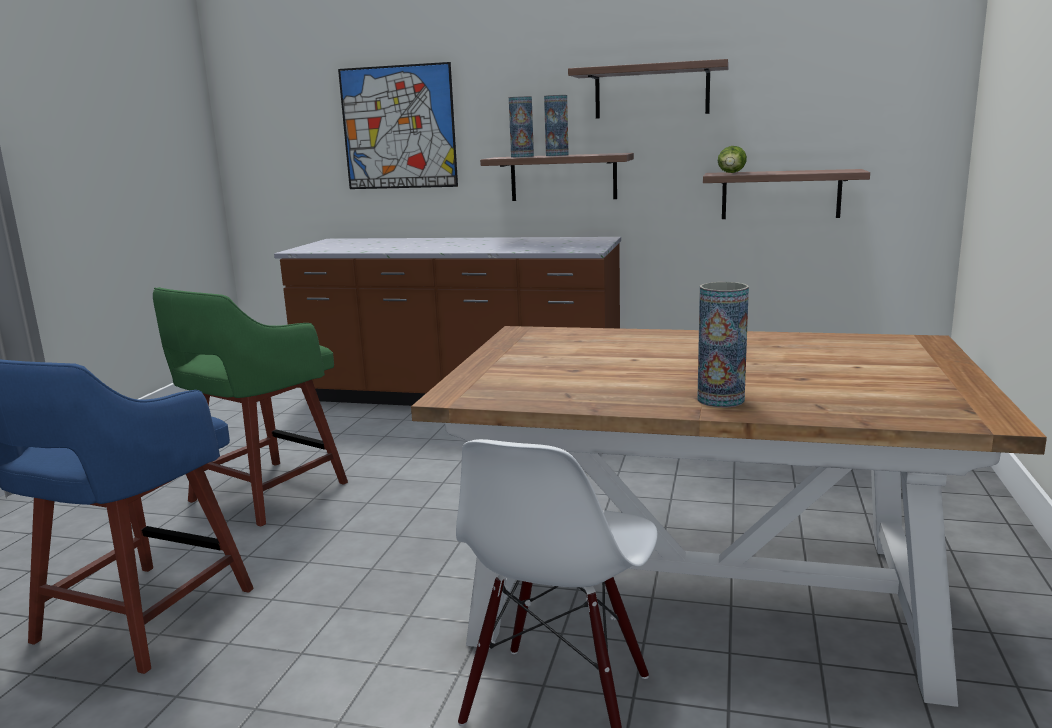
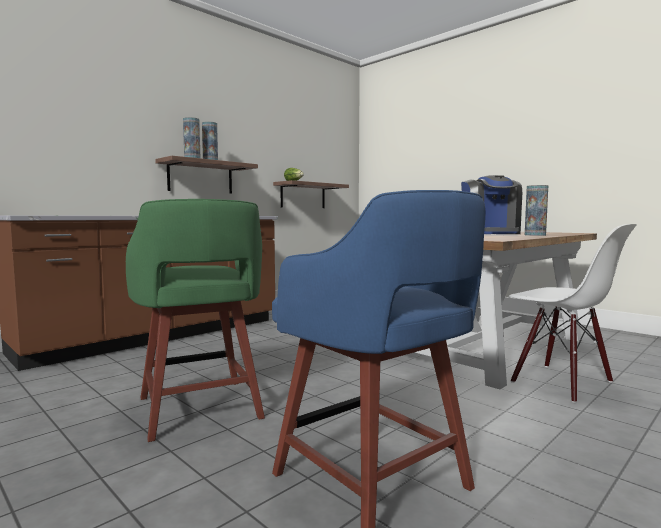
camera: 60 degrees left, 10 degrees down
picture [338,62,458,189] -> none
shelf [568,59,729,119] -> none
none -> coffee machine [461,175,522,234]

